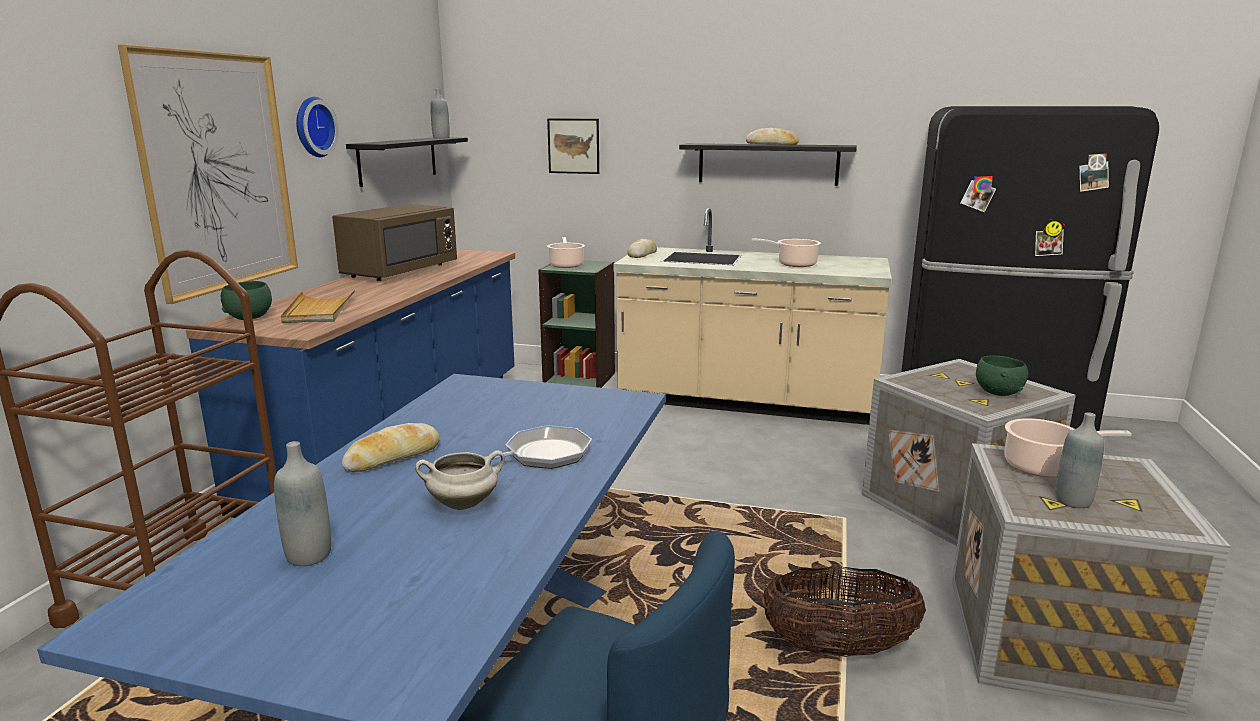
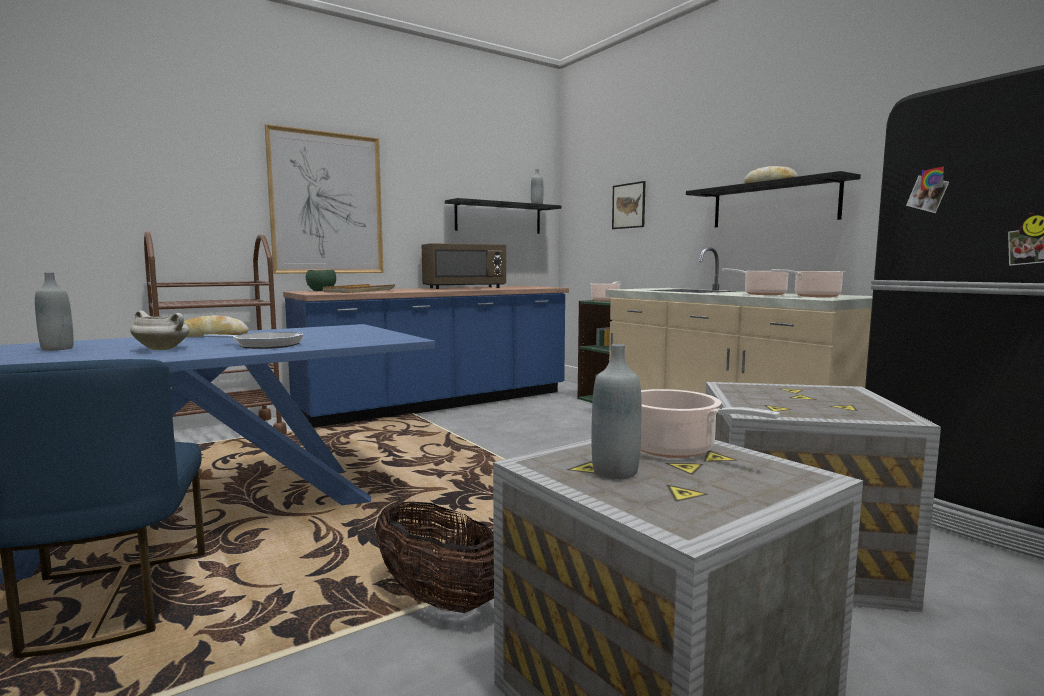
camera: 40 degrees right, 10 degrees down
wall clock [296,97,338,157] -> none
bread [627,239,657,258] -> none
green bowl [976,355,1028,396] -> none
none -> cooking pot [771,269,845,297]

